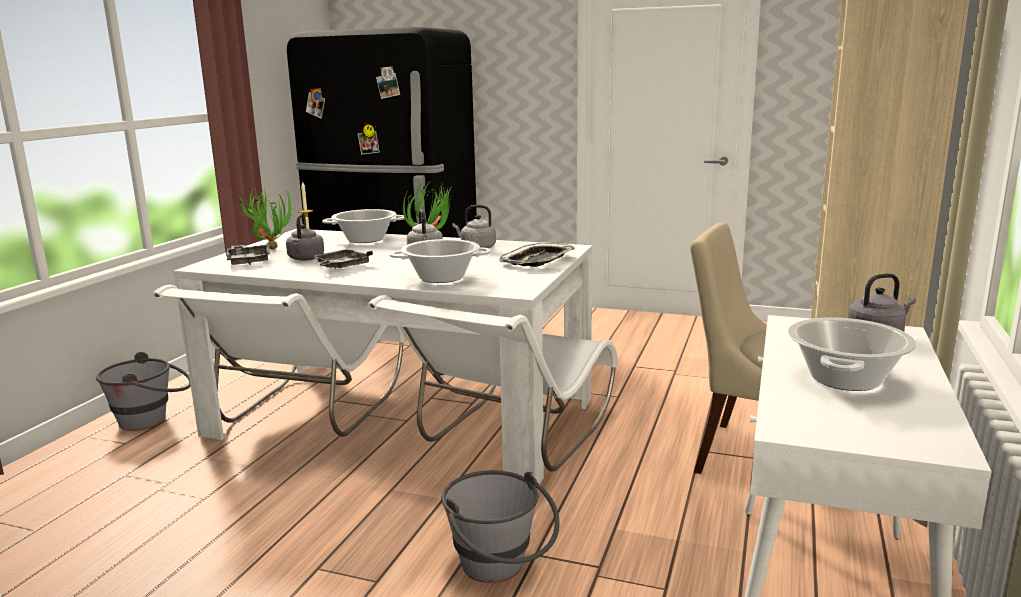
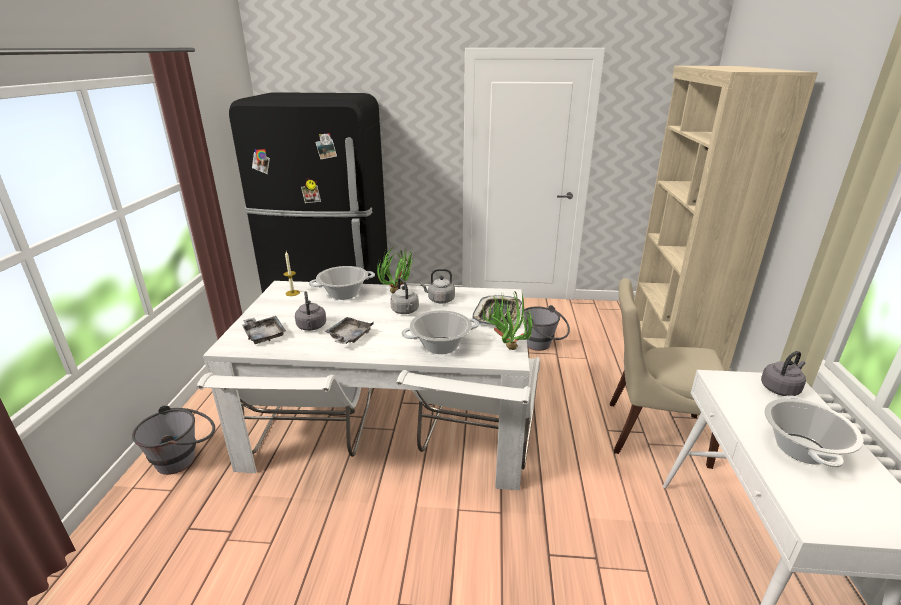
camera: 15 degrees left, 10 degrees up
potted plant [234,187,294,250] -> potted plant moved to [482,291,534,350]
grey bucket [441,470,560,583] -> grey bucket moved to [524,305,570,351]

